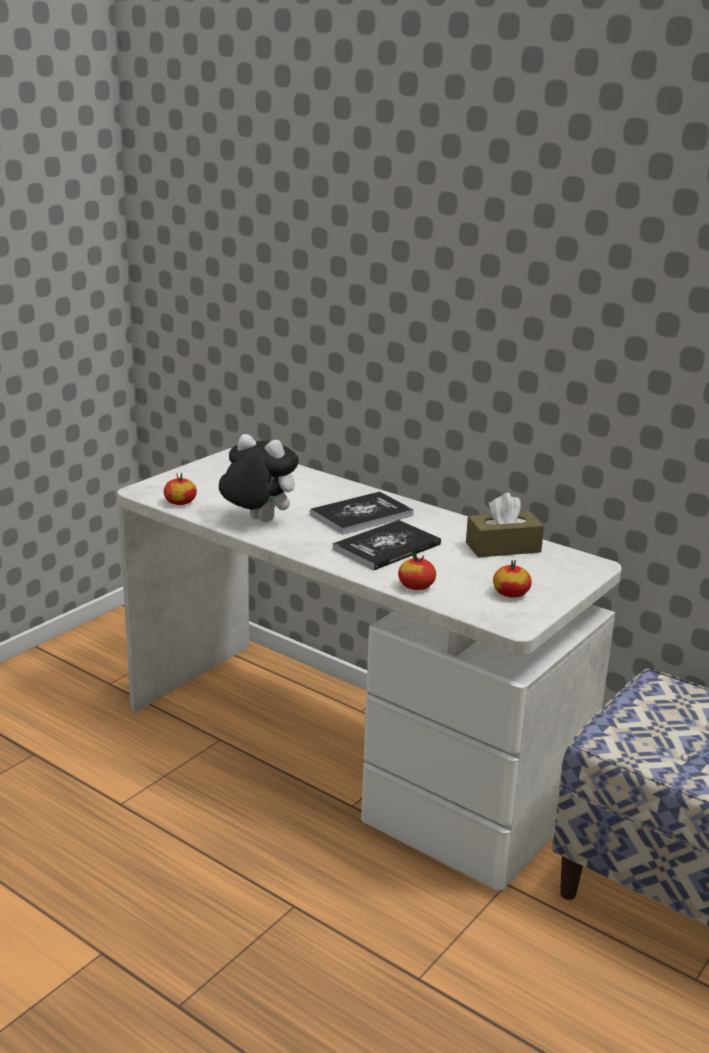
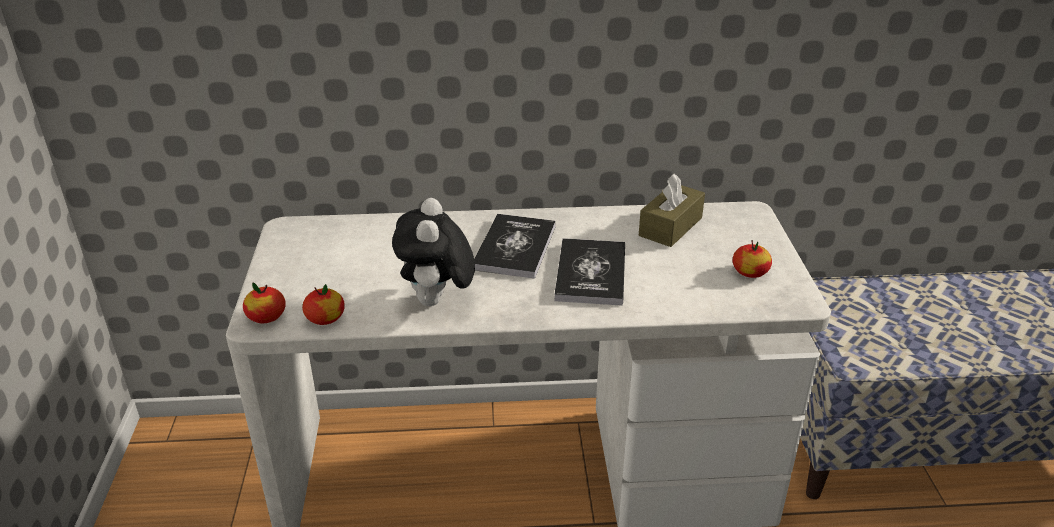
camera: 40 degrees left, 10 degrees up
plush toy [219,434,299,522] -> plush toy turned 75 degrees counterclockwise [392,198,475,306]
apple [398,549,436,590] -> apple moved to [243,282,286,323]

